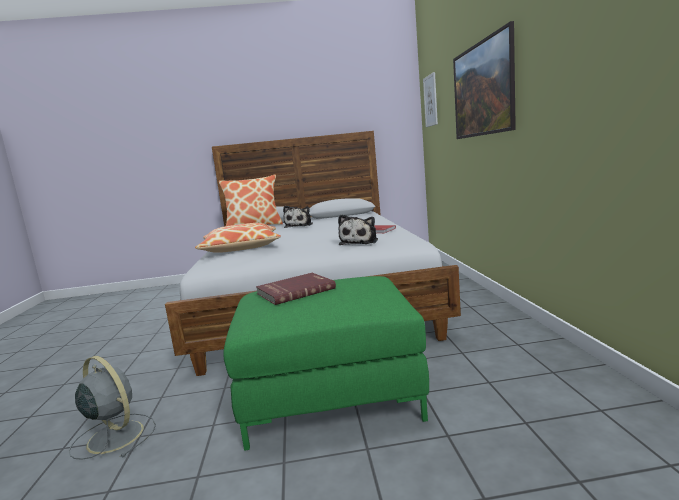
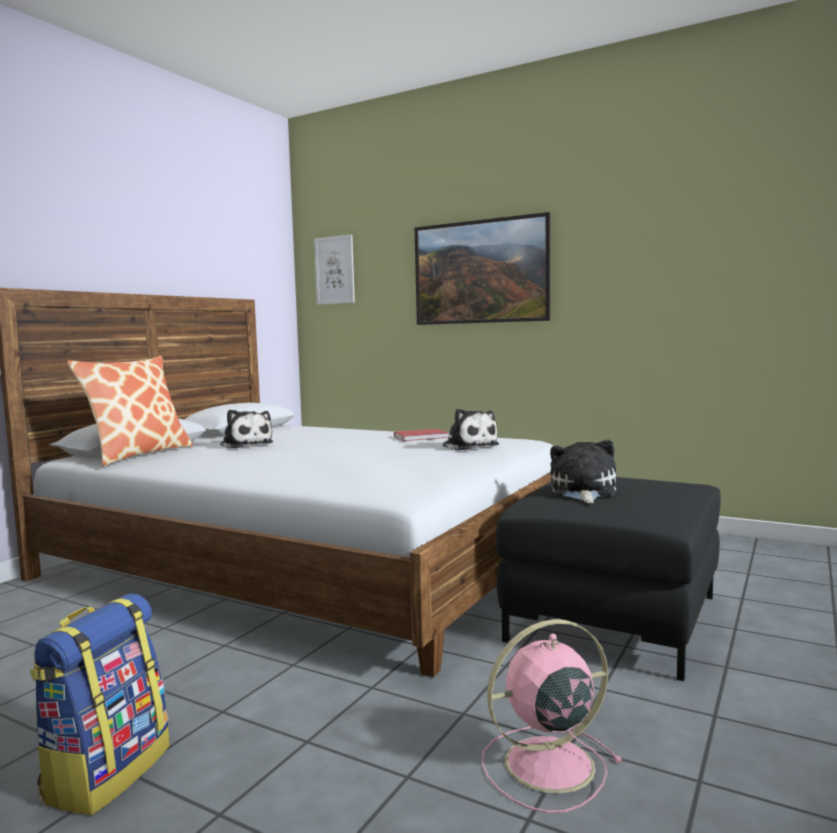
camera: 55 degrees left, 5 degrees down
grey fan [69,356,156,460] -> pink fan [482,619,623,813]
pillow [195,223,281,253] -> none
green ottoman [223,276,429,451] -> black ottoman [496,477,721,681]
red book [256,273,336,305] -> plush toy [550,439,617,503]
none -> backpack [30,593,170,815]

